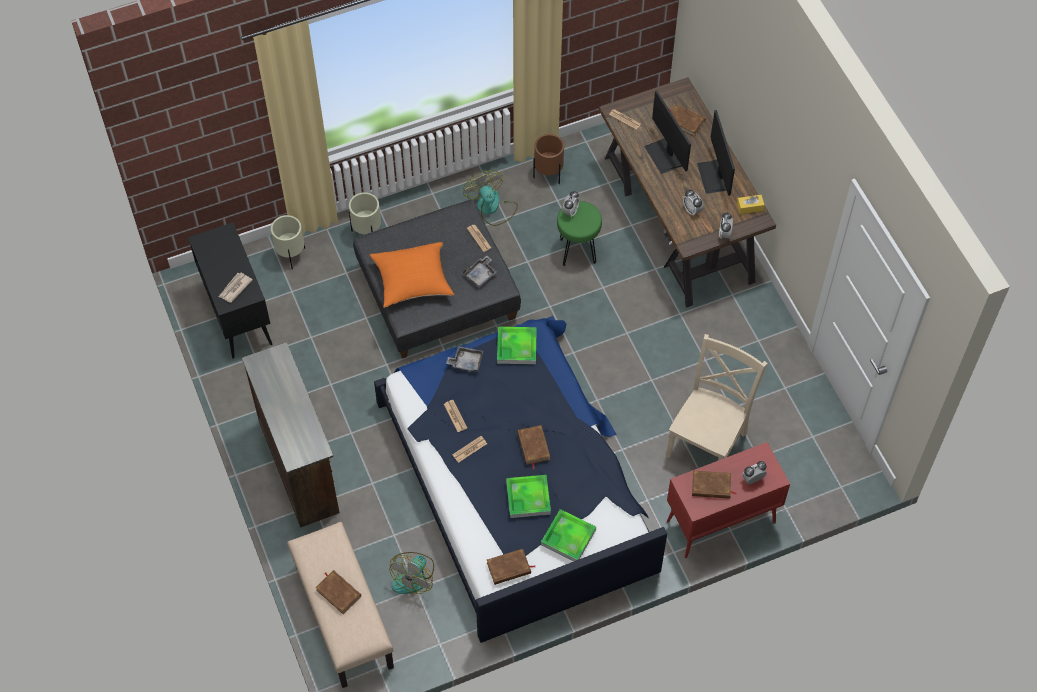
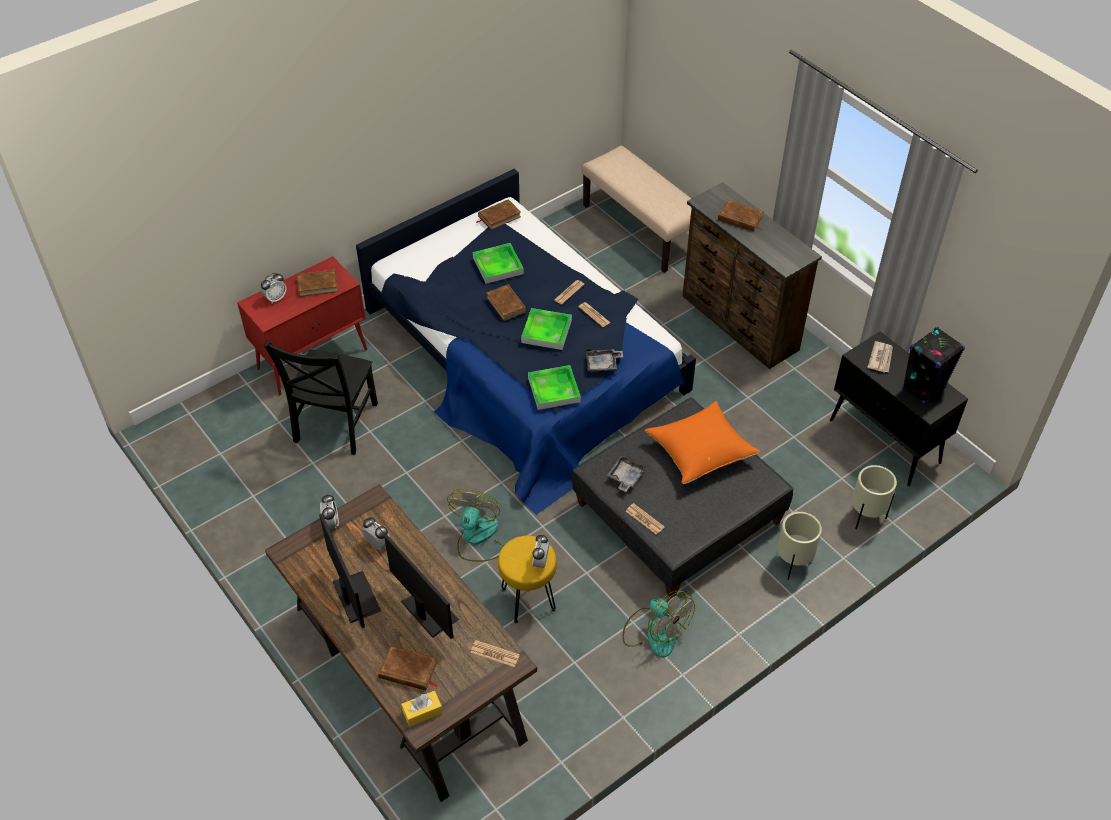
camera: 165 degrees right, 10 degrees down
brown book [315,570,361,614] -> brown book moved to [718,200,764,231]
fan [389,552,434,594] -> fan moved to [447,489,503,562]
brown planter [533,134,564,184] -> none
tray [541,509,596,561] -> tray moved to [521,308,572,350]
green stool [557,201,602,266] -> yellow stool [498,536,557,623]
beige chair [666,334,768,461] -> black chair [263,341,378,455]
yellow tissue box [737,195,765,214] -> yellow tissue box moved to [401,691,443,727]
none -> black speaker [902,327,965,404]

